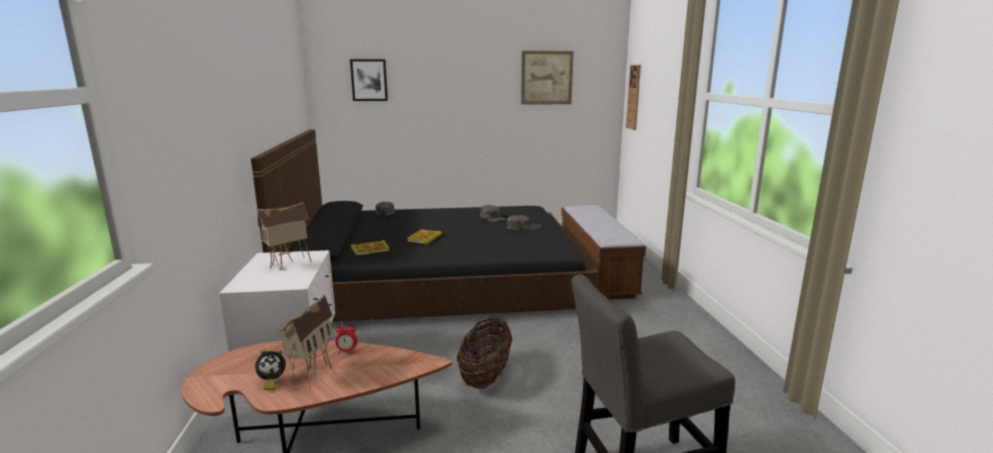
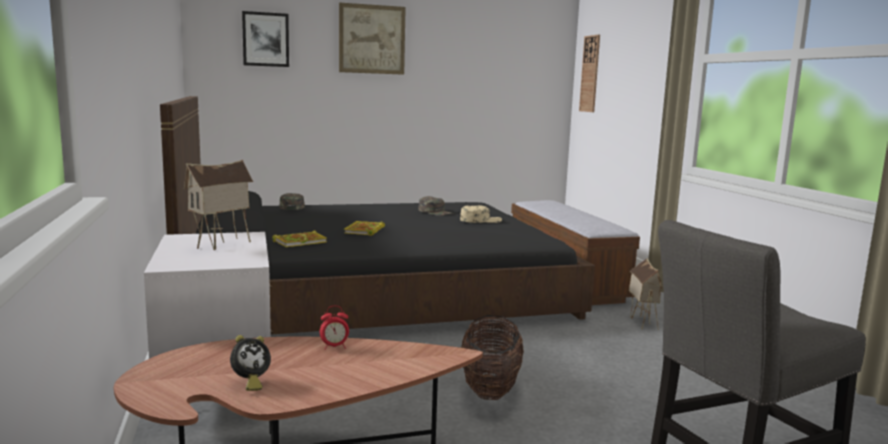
camera: 10 degrees left, 5 degrees down
toy house [277,294,333,392] -> toy house moved to [629,258,663,330]
green cap [506,215,540,230] -> beige cap [460,205,502,223]
picture [521,51,573,105] -> picture moved to [339,2,406,75]

